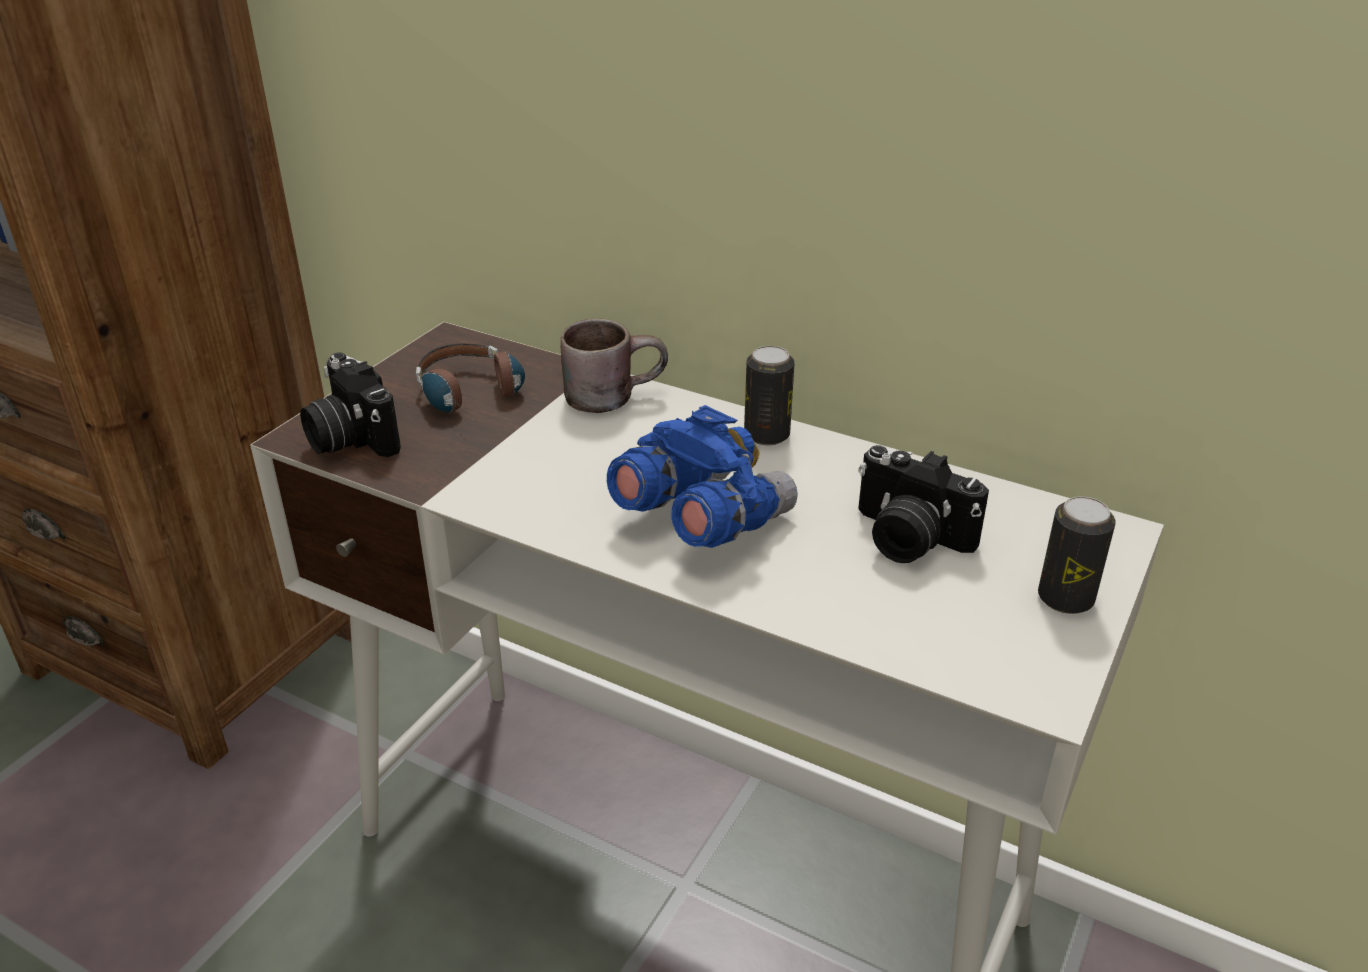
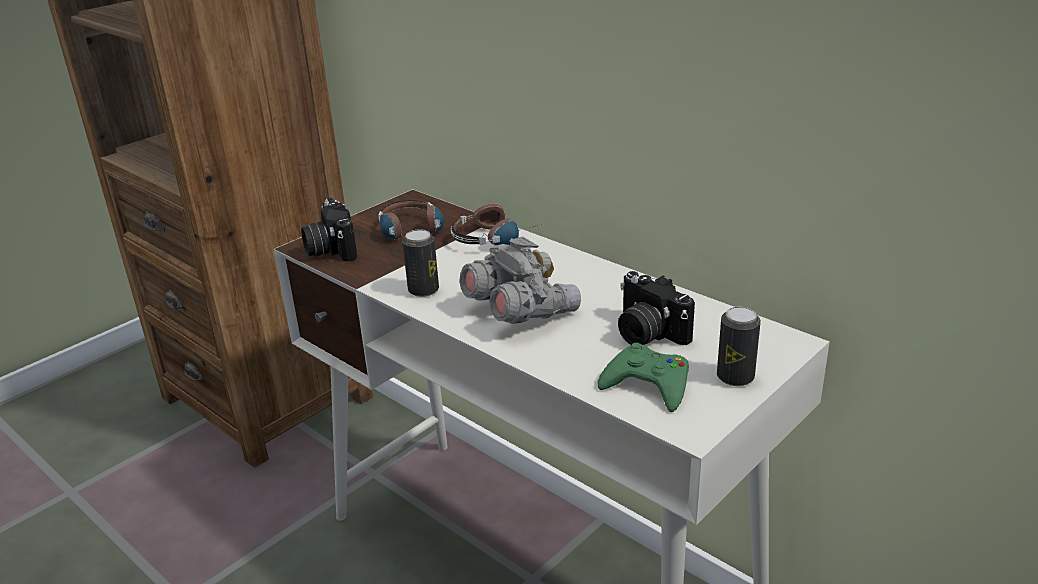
camera: 15 degrees right, 5 degrees down
brown mug [561,318,668,413] -> headphones [451,203,542,246]
blue binoculars [607,405,798,548] -> grey binoculars [459,237,581,324]
can [744,346,794,445] -> can moved to [402,229,439,297]
none -> green game controller [598,343,689,412]

